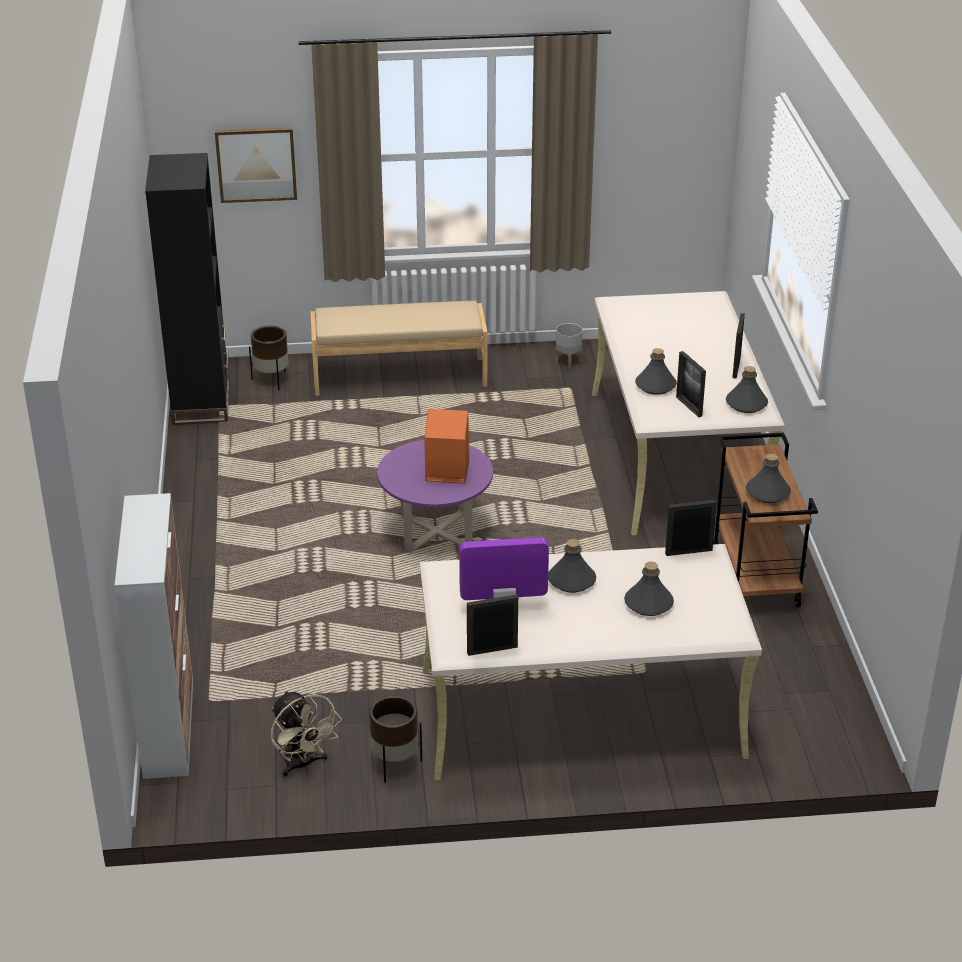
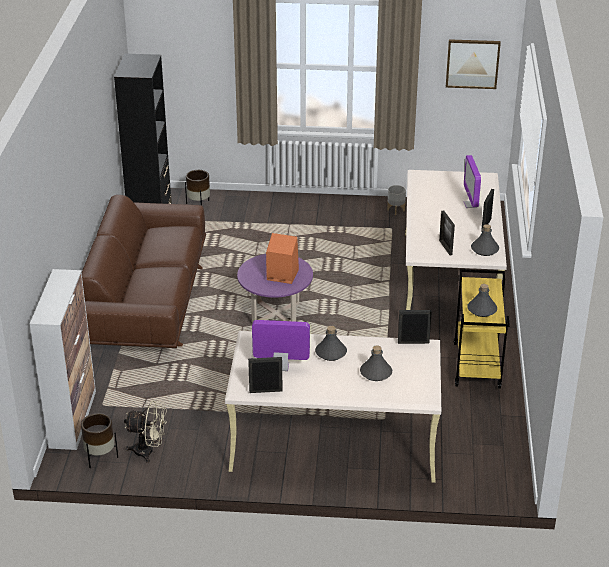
camera: 10 degrees right, 0 degrees up
picture [215,127,297,203] -> picture moved to [446,39,501,89]
beige fan [271,691,342,777] -> beige fan turned 60 degrees counterclockwise [124,401,167,463]
beige bench [310,301,487,396] -> none
brown planter [369,696,422,783] -> brown planter moved to [81,413,118,468]
grey bottle [635,348,677,395] -> none
brown cart [713,432,818,607] -> yellow cart [454,269,510,389]
none -> brown sofa [82,195,206,348]
none -> monitor [464,155,481,208]

